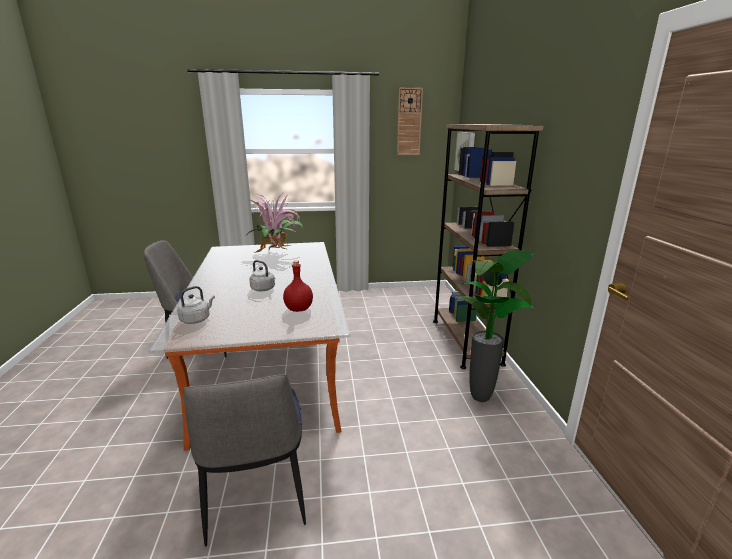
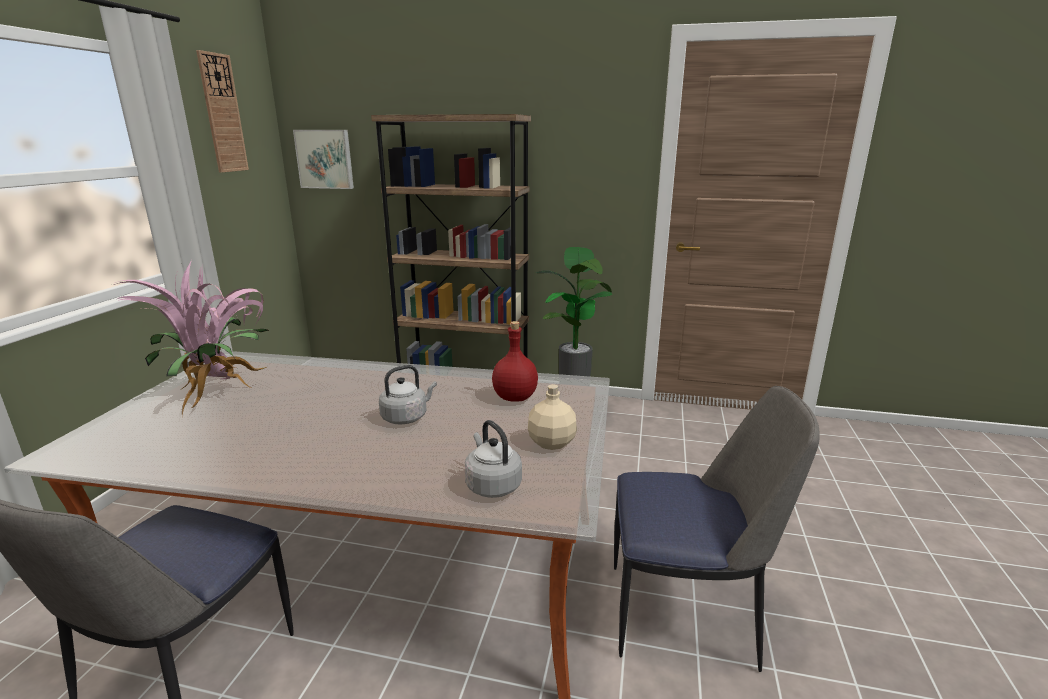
camera: 70 degrees left, 0 degrees up
none -> beige bottle [528,384,577,450]

